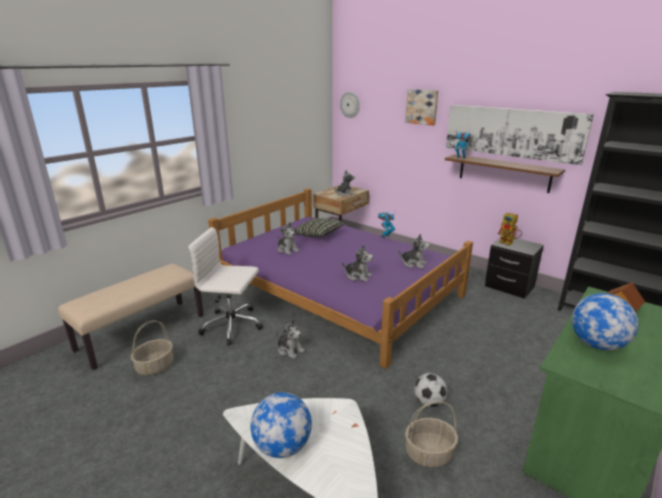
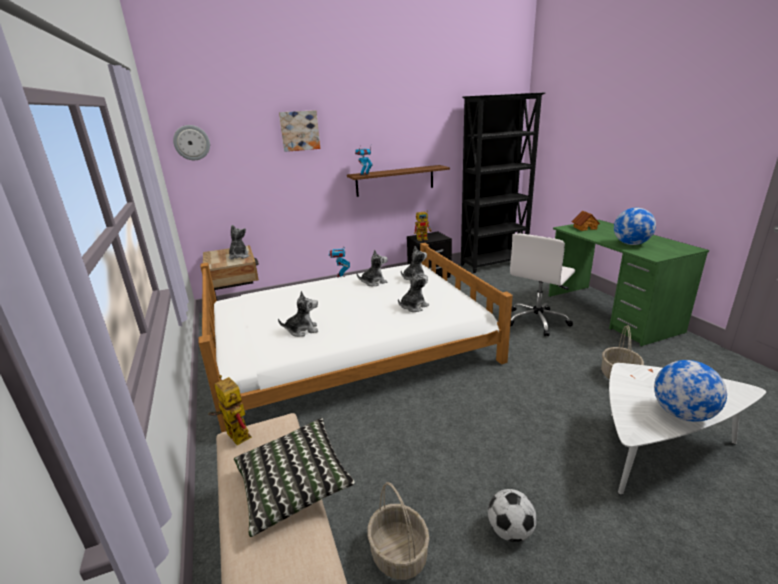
camera: 60 degrees left, 0 degrees up
white office chair [188,227,263,346] -> white office chair moved to [510,234,575,336]
purple bed [208,188,473,369] -> white bed [198,243,513,433]
plush toy [276,319,305,359] -> plush toy moved to [357,250,388,286]
pillow [294,218,346,237] -> pillow moved to [234,418,355,537]
football [414,373,447,407] -> football moved to [488,489,537,542]
picture [446,105,594,165] -> none
none -> toy robot [208,375,252,445]

